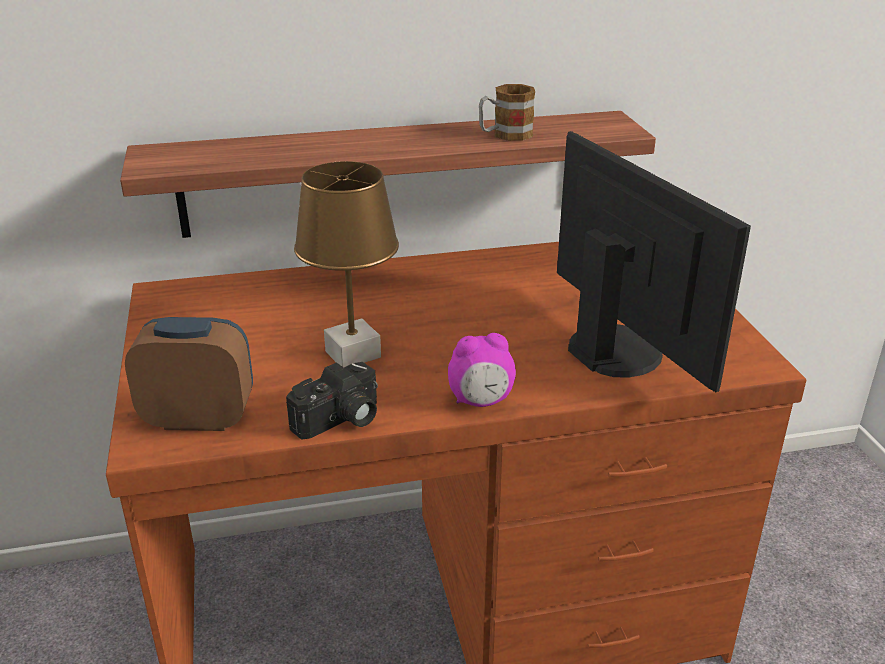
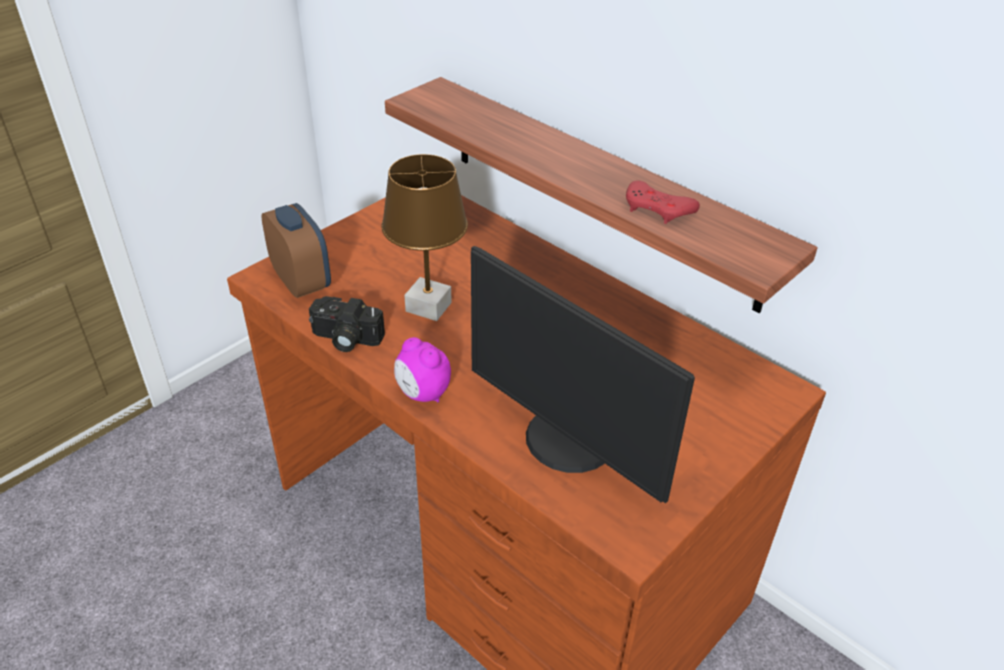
camera: 55 degrees right, 10 degrees up
mug [479,84,535,141] -> red game controller [626,181,700,224]
monitor [557,131,751,392] -> monitor turned 105 degrees clockwise [471,246,695,503]

